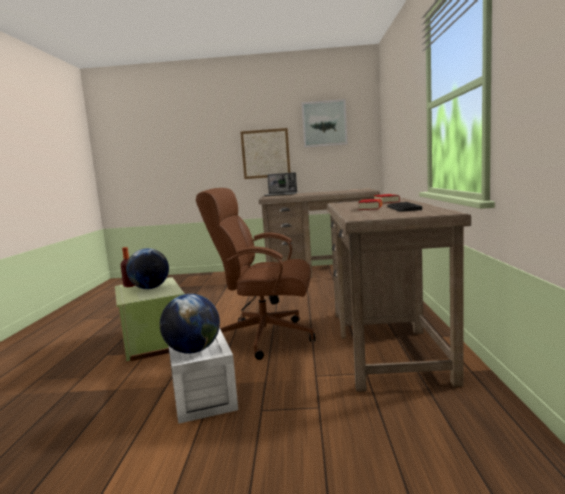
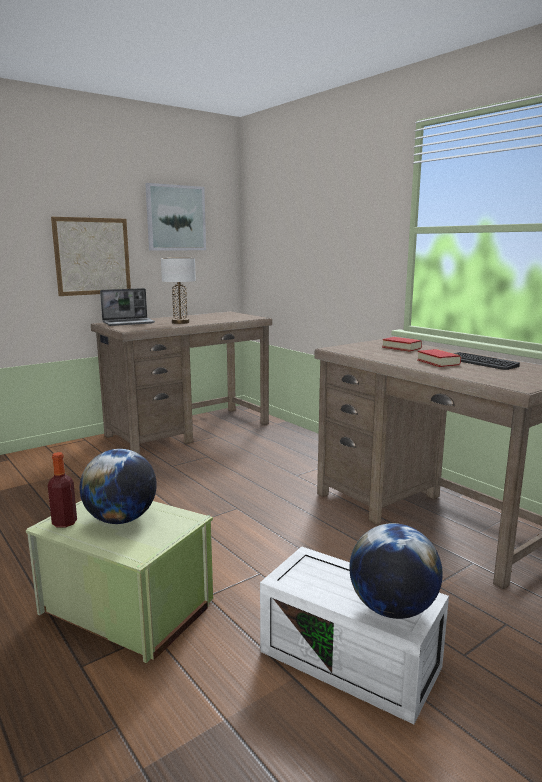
camera: 40 degrees left, 5 degrees up
brown office chair [196,188,315,360] -> none
none -> table lamp [161,258,196,324]

